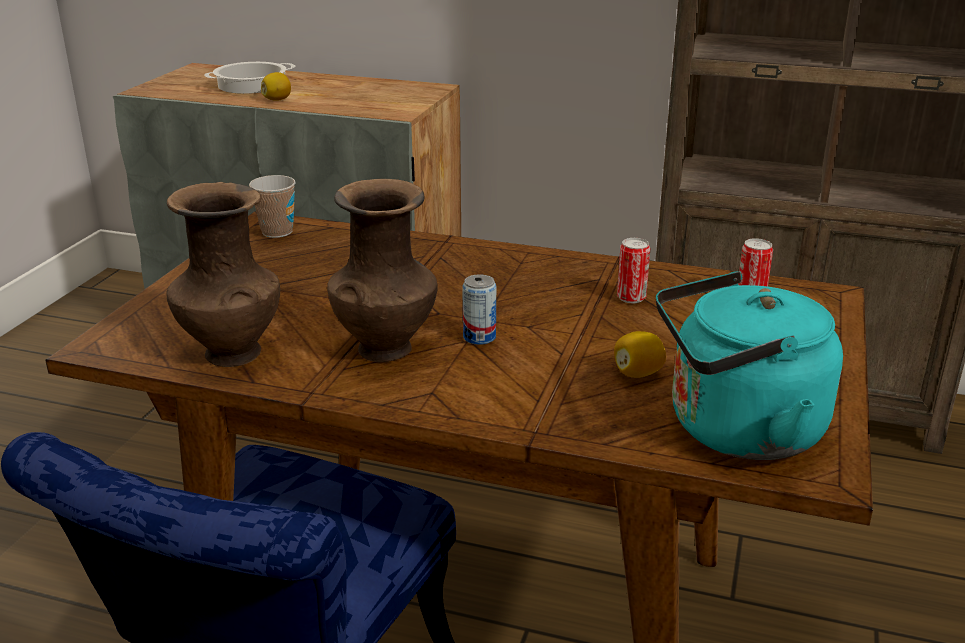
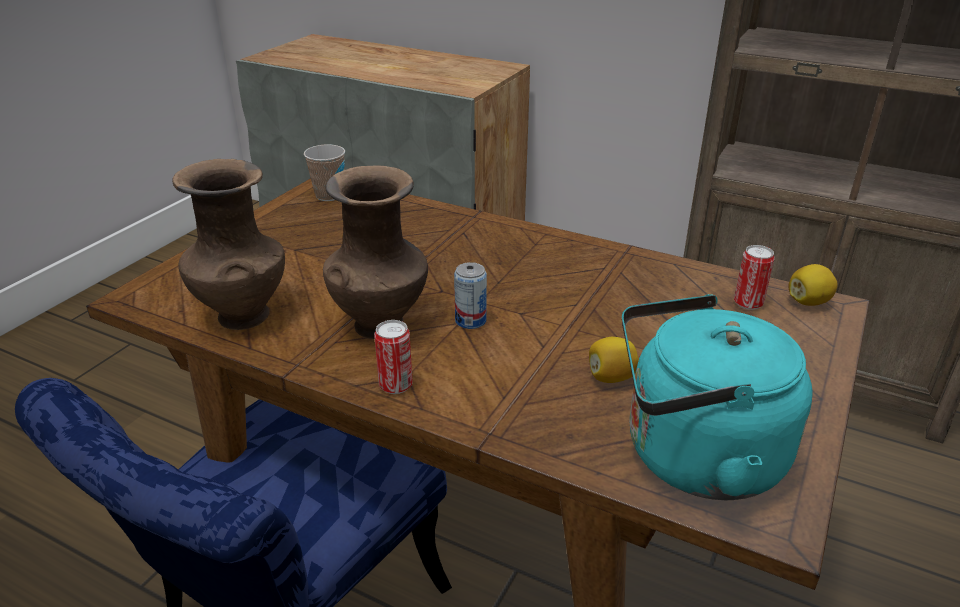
camera: 10 degrees right, 5 degrees up
cooking pot [204,62,296,94] -> none
lemon [261,72,291,101] -> lemon moved to [788,264,838,306]
can [617,238,650,303] -> can moved to [374,320,413,394]

